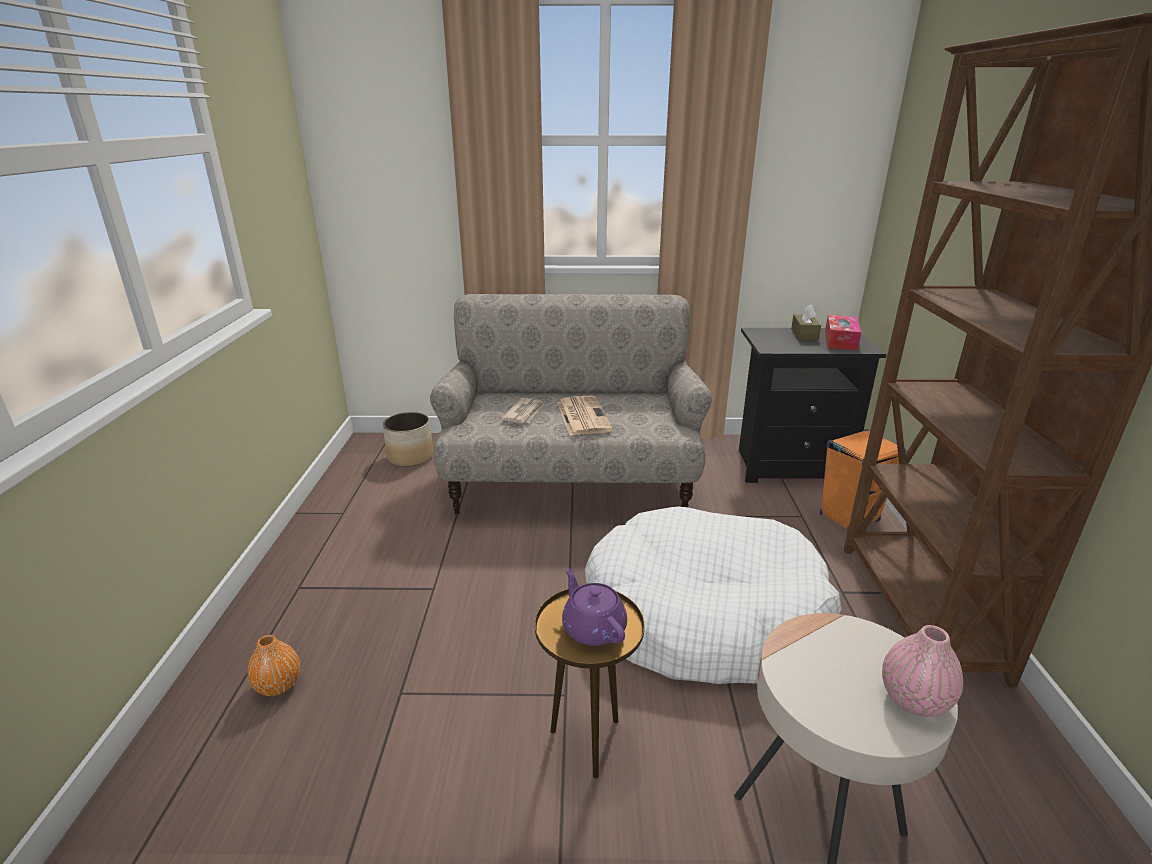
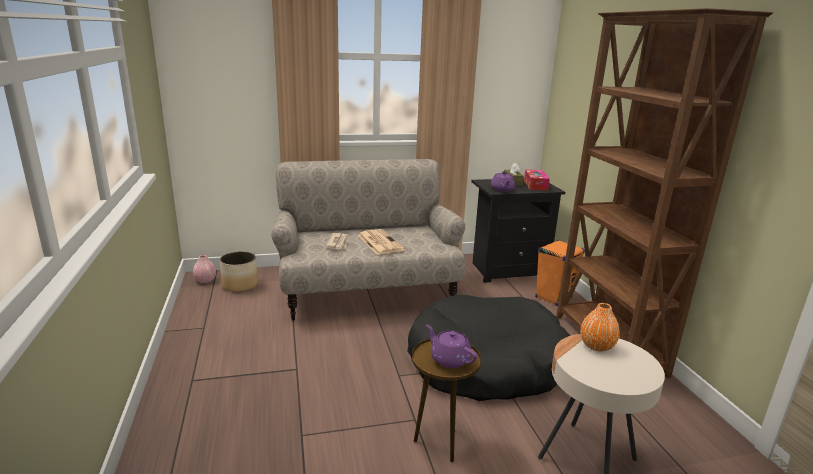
camera: 15 degrees left, 5 degrees down
orange vase [247,635,300,696] -> orange vase moved to [580,303,620,352]
white dog bed [585,507,842,684] -> black dog bed [407,295,570,401]
pink vase [882,625,963,717] -> pink vase moved to [193,255,216,283]
none -> purple teapot [491,171,515,192]

